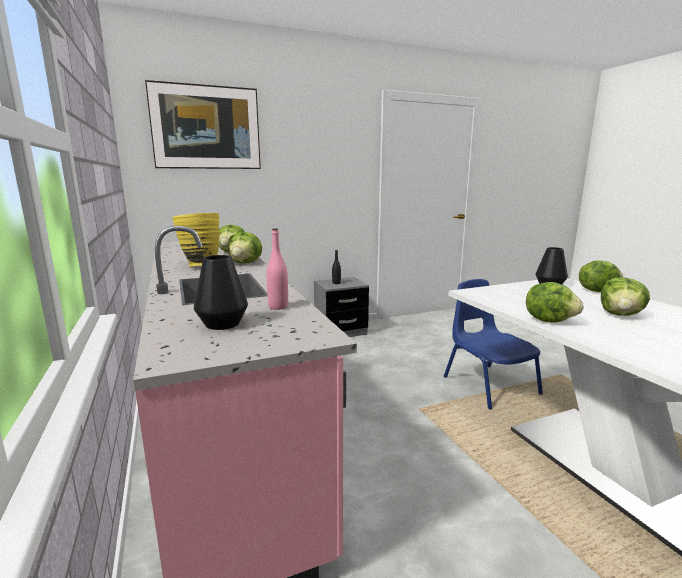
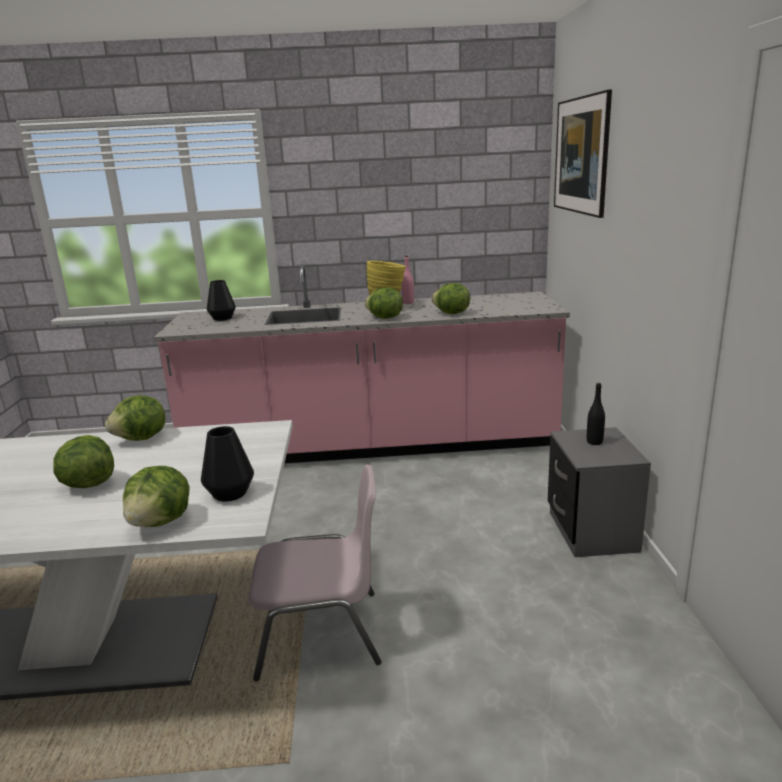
camera: 110 degrees right, 5 degrees up
pink bottle [266,228,288,310] -> pink bottle moved to [401,256,414,304]
blue chair [444,279,543,410] -> pink chair [248,465,382,681]

